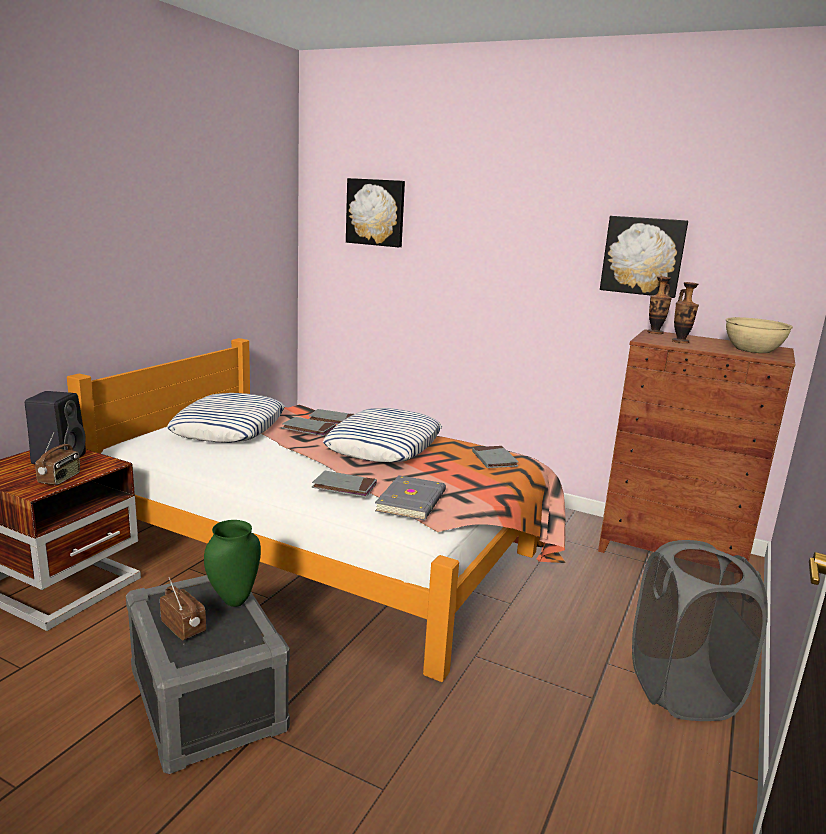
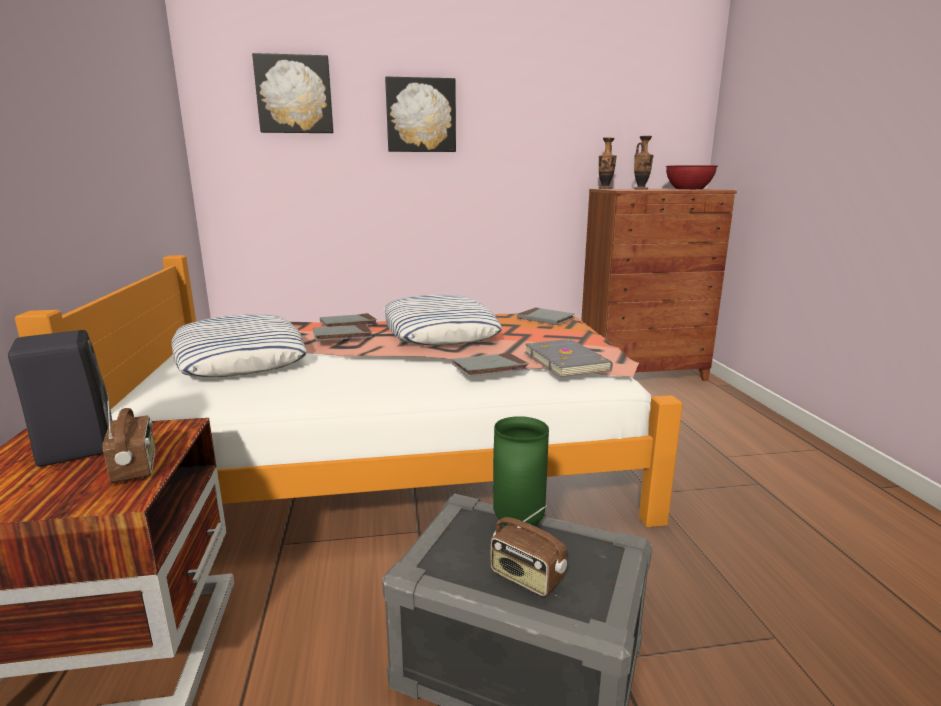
camera: 35 degrees left, 0 degrees up
radio [160,577,206,640] -> radio turned 150 degrees counterclockwise [490,505,567,597]
picture [600,216,688,298] -> picture moved to [385,76,456,152]
grey laundry basket [632,540,768,721] -> none
beige bowl [726,317,793,353] -> red bowl [666,165,718,189]

